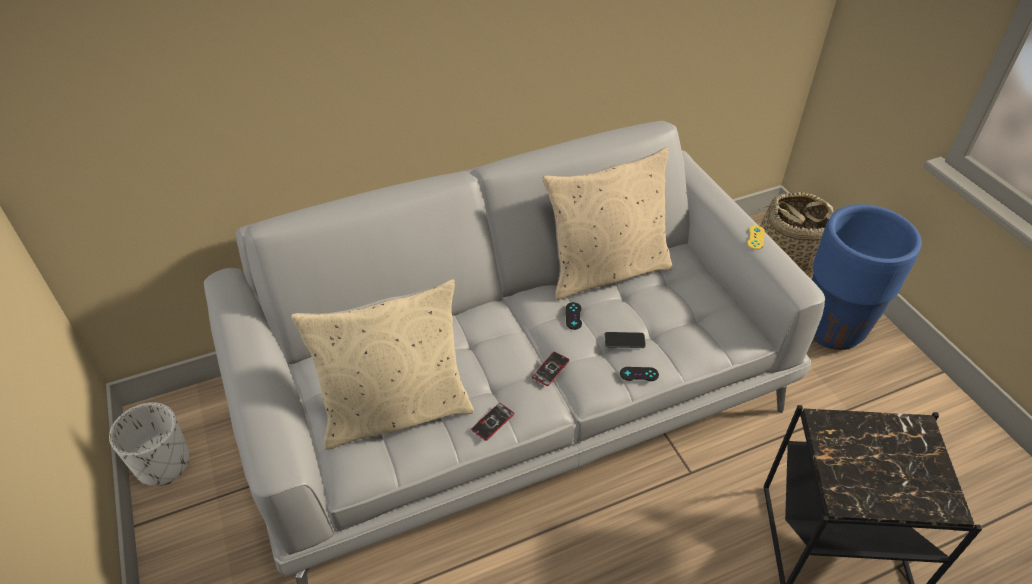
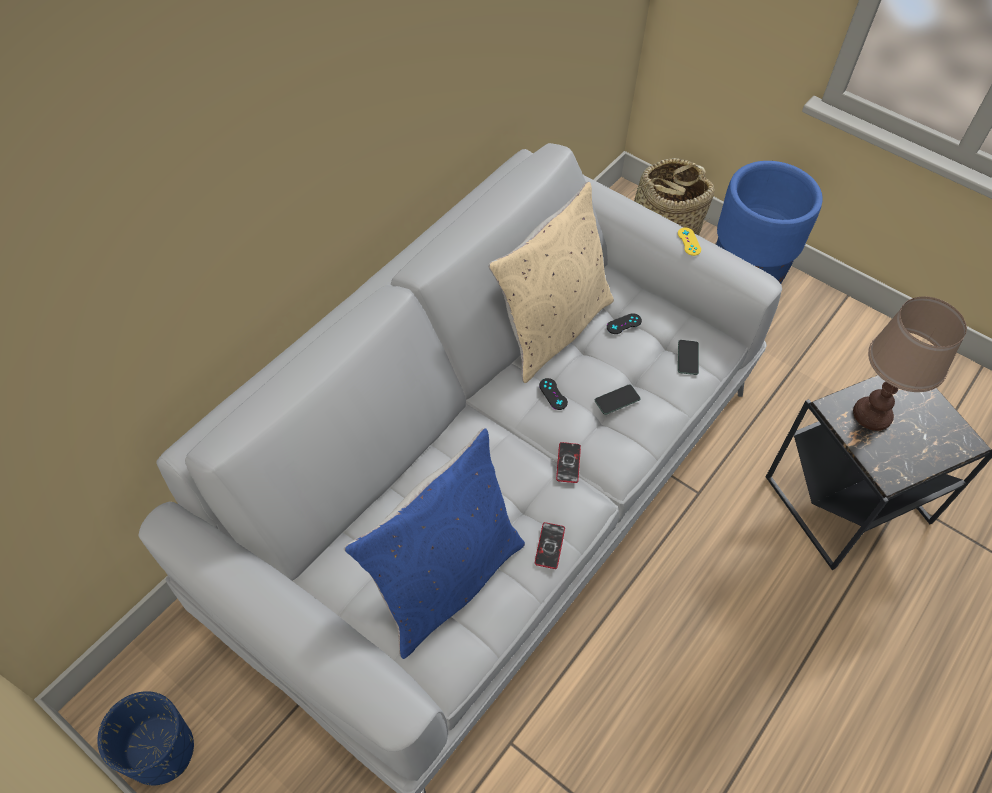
camera: 30 degrees left, 10 degrees up
white planter [109,402,190,486] -> blue planter [97,691,194,785]
beige pillow [291,279,474,450] -> blue pillow [344,428,525,659]
black game controller [620,367,659,381] -> black game controller moved to [607,313,642,334]
none -> phone [678,340,699,375]
none -> brown table lamp [853,296,967,431]

